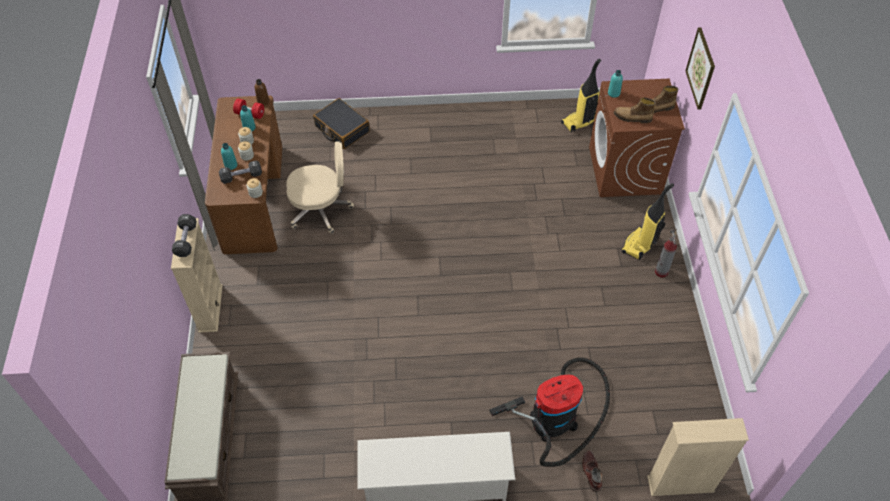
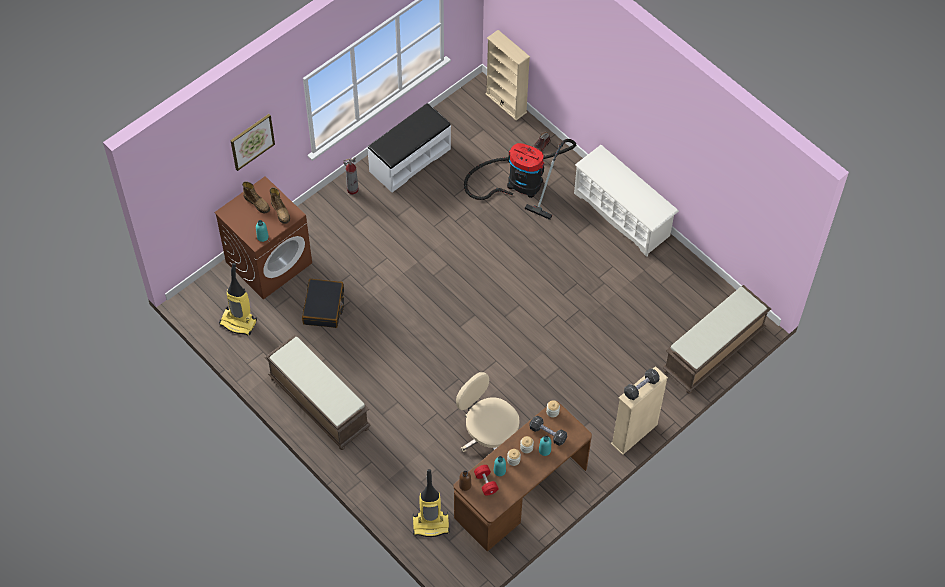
camera: 130 degrees left, 5 degrees up
black suitcase [313,98,370,149] -> black suitcase moved to [302,279,344,328]
vacuum cleaner [622,183,674,260] -> vacuum cleaner moved to [413,469,450,537]
none -> brown bench [265,335,371,450]
none -> white bench [367,103,451,193]

